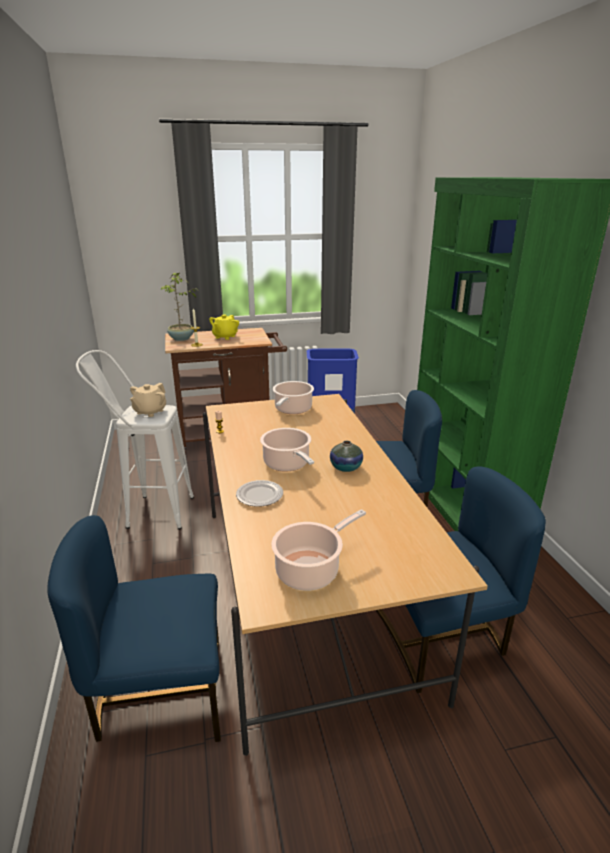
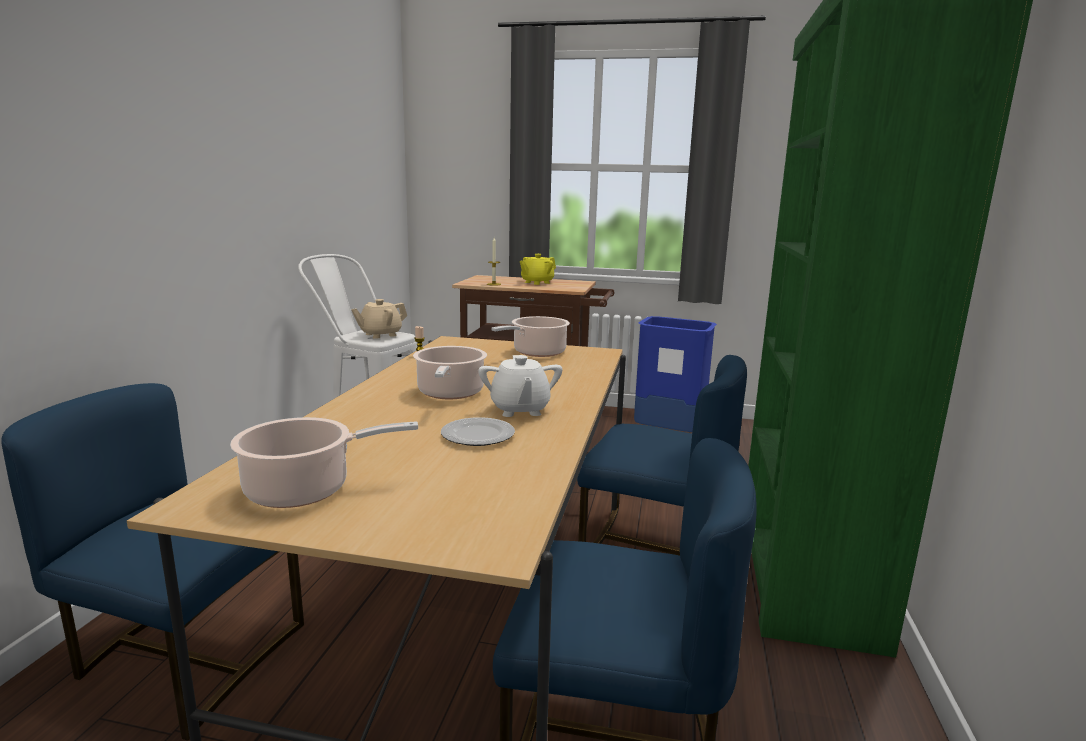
camera: 25 degrees right, 10 degrees down
potted plant [161,272,198,341] -> none
plate [236,480,283,507] -> plate moved to [441,417,515,446]
vase [330,441,363,472] -> white teapot [478,355,563,417]

